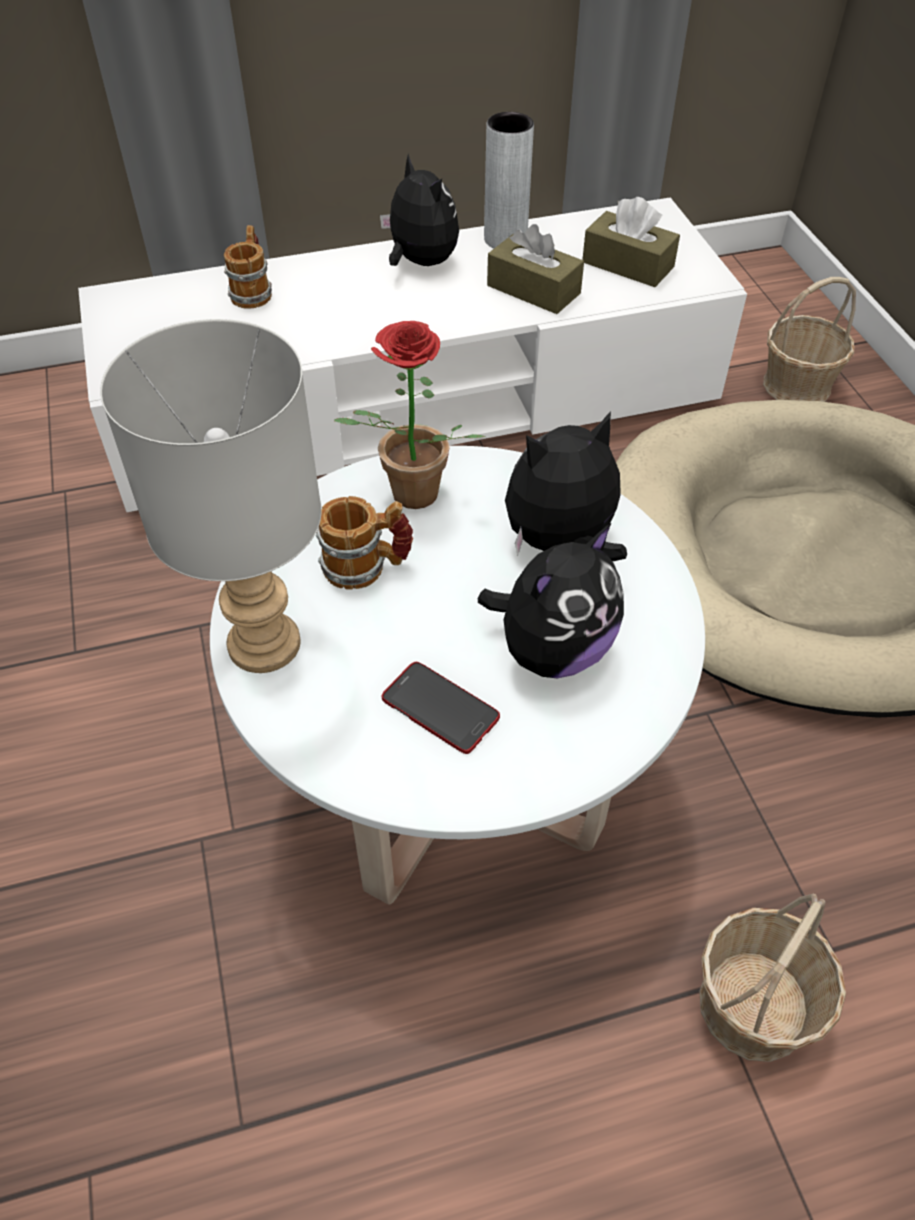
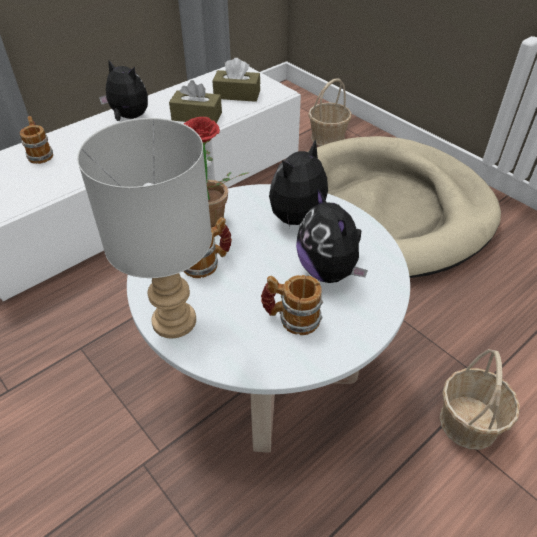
camera: 25 degrees left, 5 degrees down
phone [382,662,500,754] -> mug [261,275,323,335]
plush toy [478,524,624,678] -> plush toy turned 135 degrees clockwise [296,188,368,283]
grey vase [484,112,534,248] -> none

